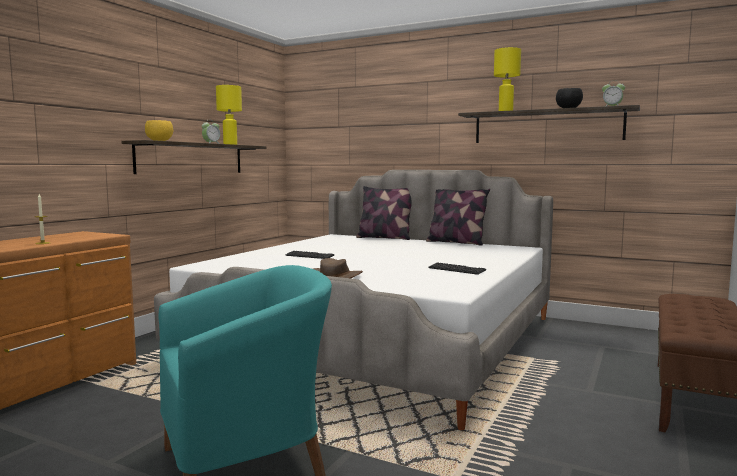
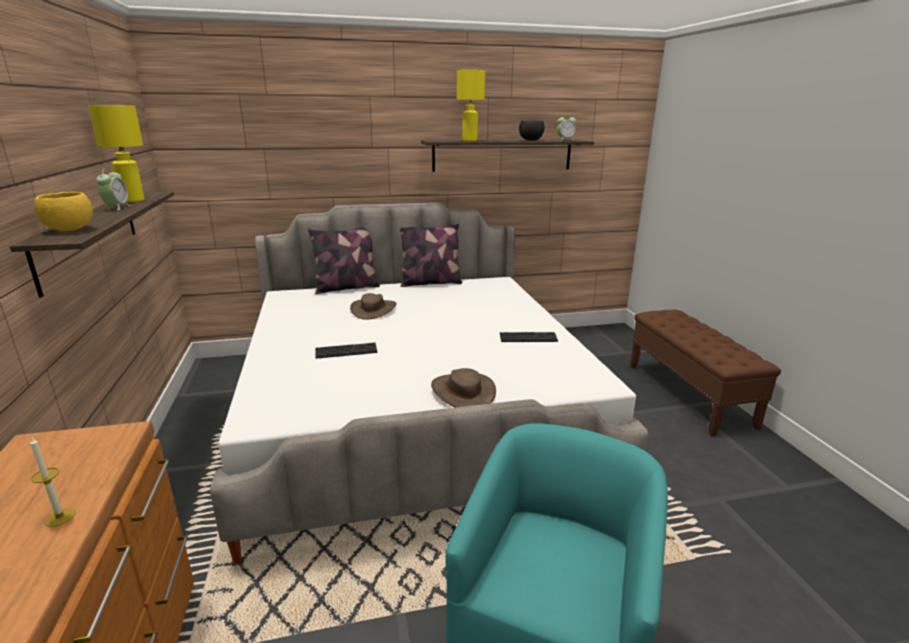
camera: 40 degrees left, 15 degrees up
none -> brown hat [350,293,397,320]

